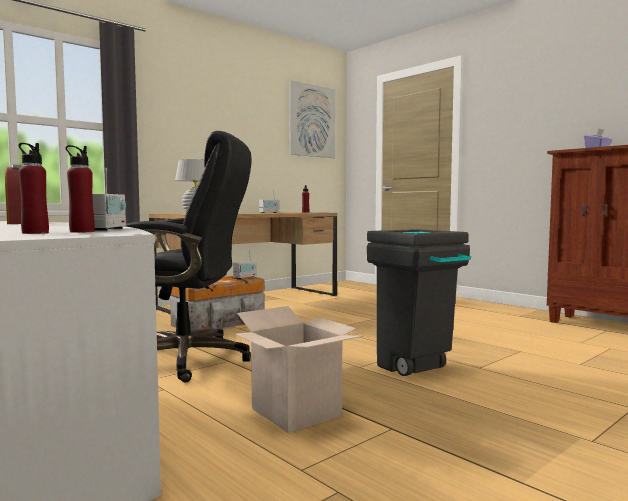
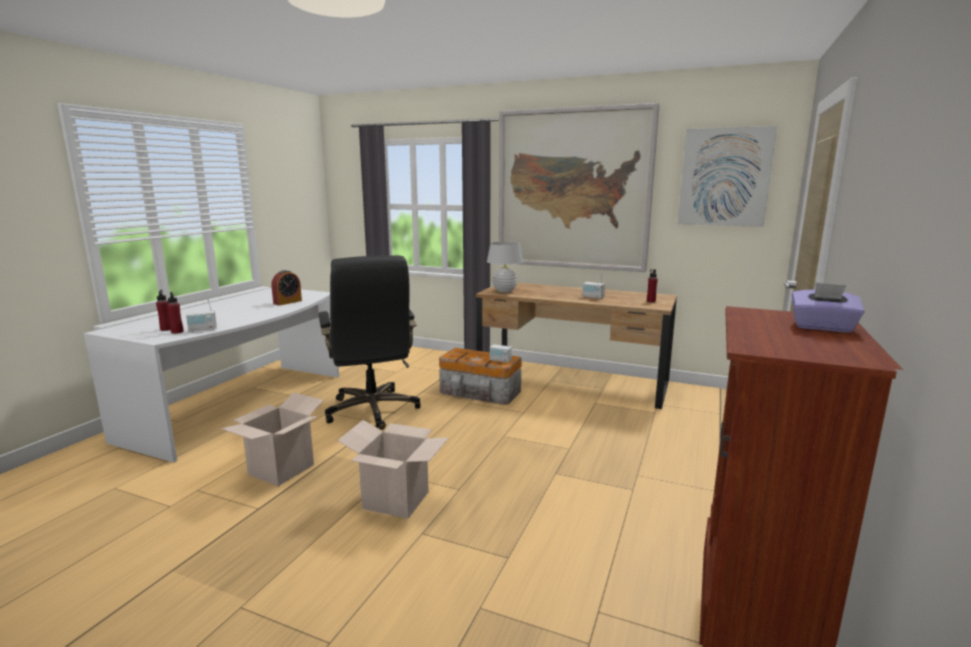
camera: 65 degrees right, 10 degrees up
grey trash can [367,229,471,376] -> cardboard box [337,420,449,519]
none -> picture [499,103,660,272]

